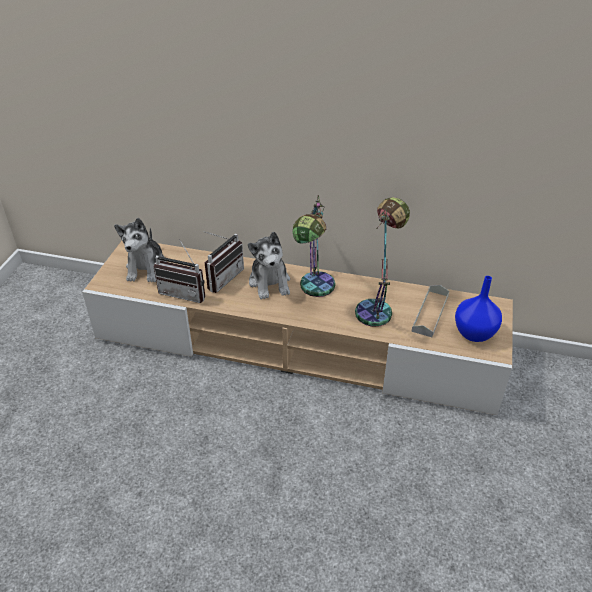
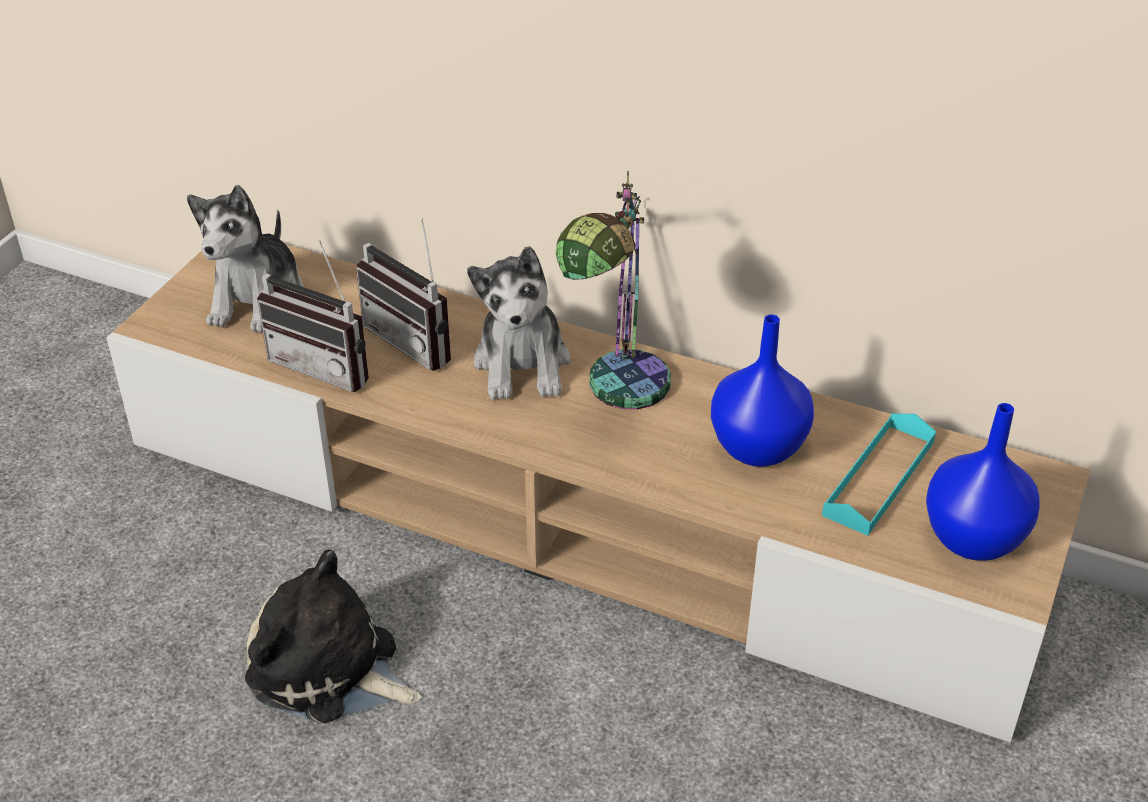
camera: 10 degrees right, 0 degrees up
radio [204,231,244,293] -> radio turned 90 degrees clockwise [356,219,451,371]
table lamp [355,197,410,327] -> blue vase [711,315,814,467]
grey tray [411,285,449,337] -> turquoise tray [822,414,936,536]
none -> plush toy [245,550,422,723]

